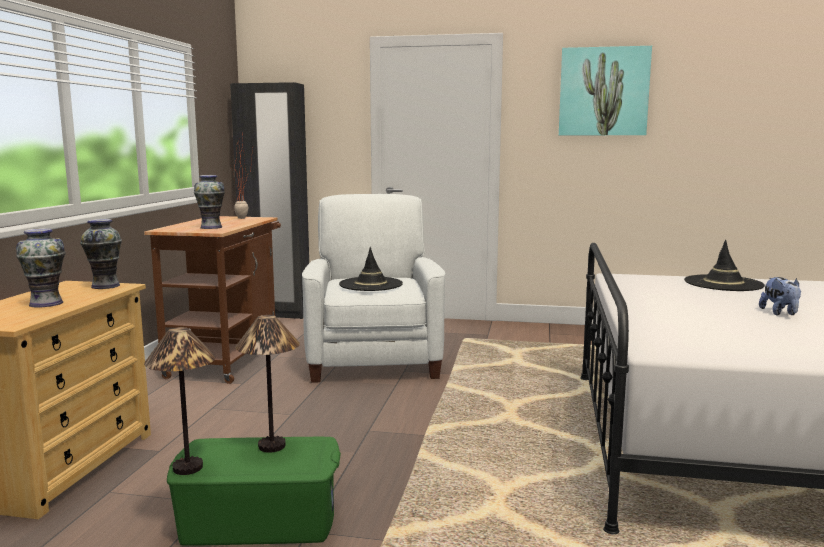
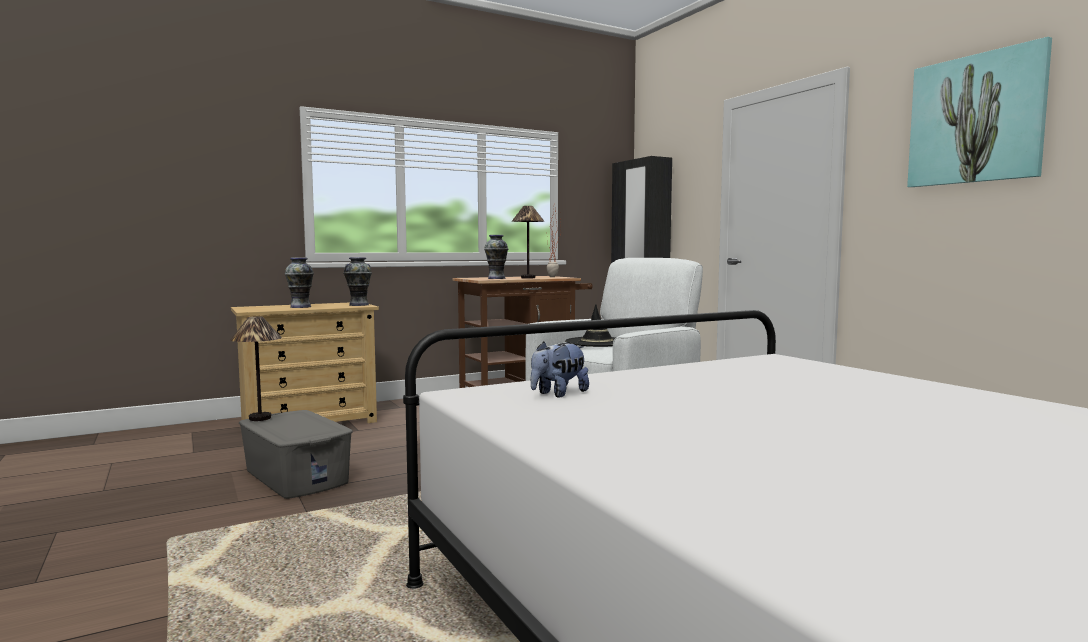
camera: 50 degrees right, 5 degrees down
green storage box [167,437,341,546] -> grey storage box [239,410,353,499]
table lamp [235,315,300,453] -> table lamp moved to [512,206,544,278]
black hat [684,240,765,291] -> none
plush toy [759,277,801,316] -> plush toy moved to [531,341,589,398]

